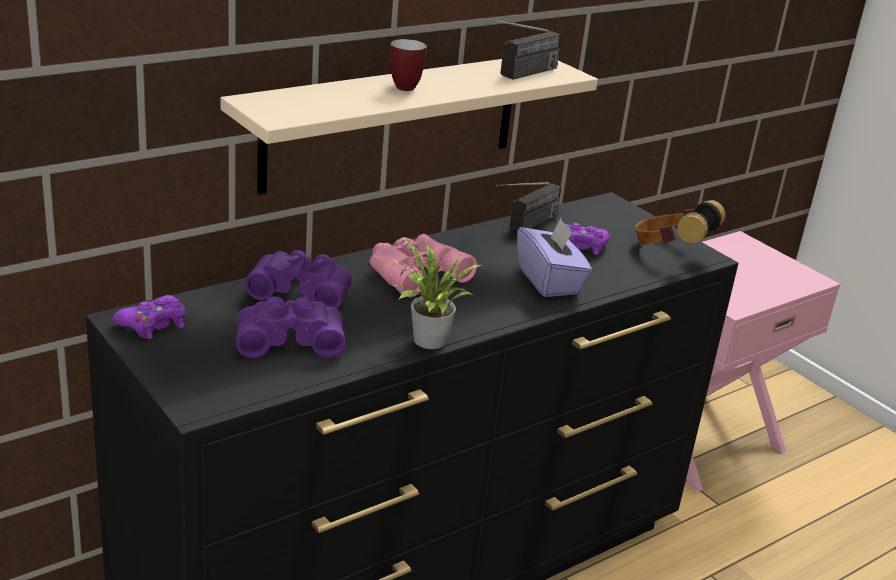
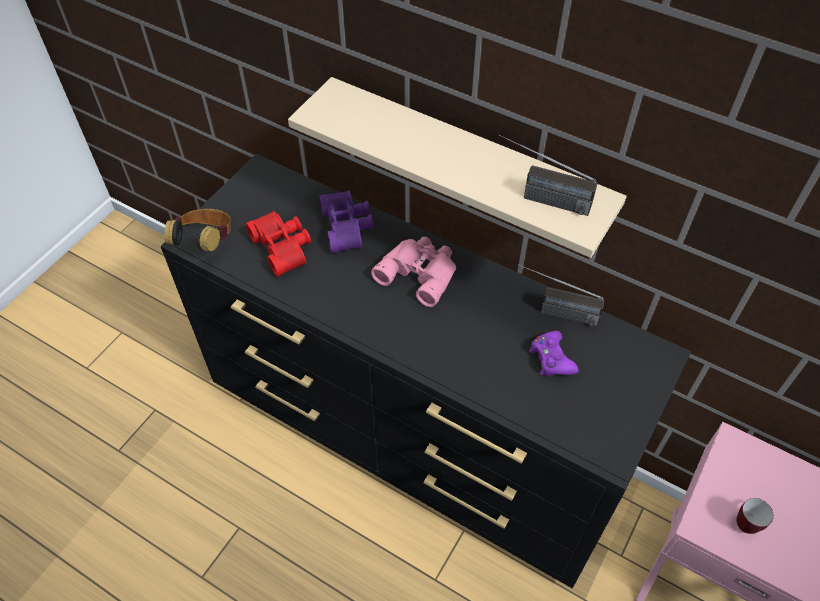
camera: 70 degrees right, 25 degrees up
purple game controller [113,295,186,339] -> none
purple binoculars [236,296,346,358] -> red binoculars [245,211,311,277]
mug [390,39,427,91] -> mug moved to [737,498,774,534]
potted plant [391,239,481,349] -> none
purple tissue box [517,217,592,297] -> none
headphones [635,200,726,245] -> headphones moved to [164,209,231,251]

